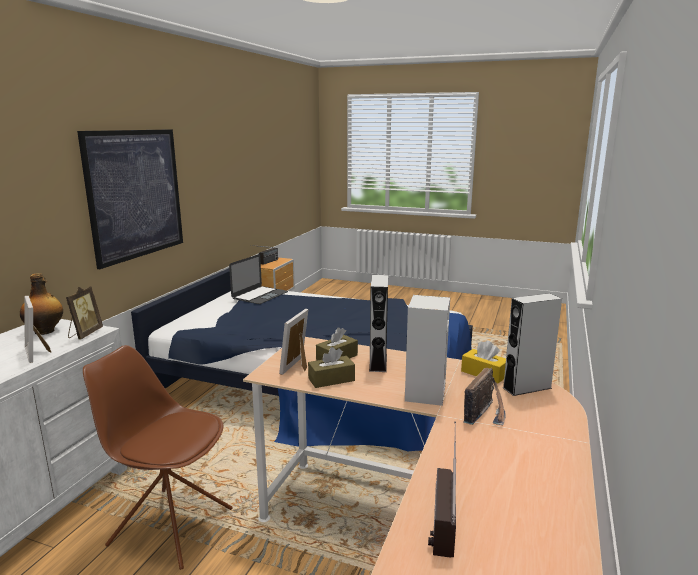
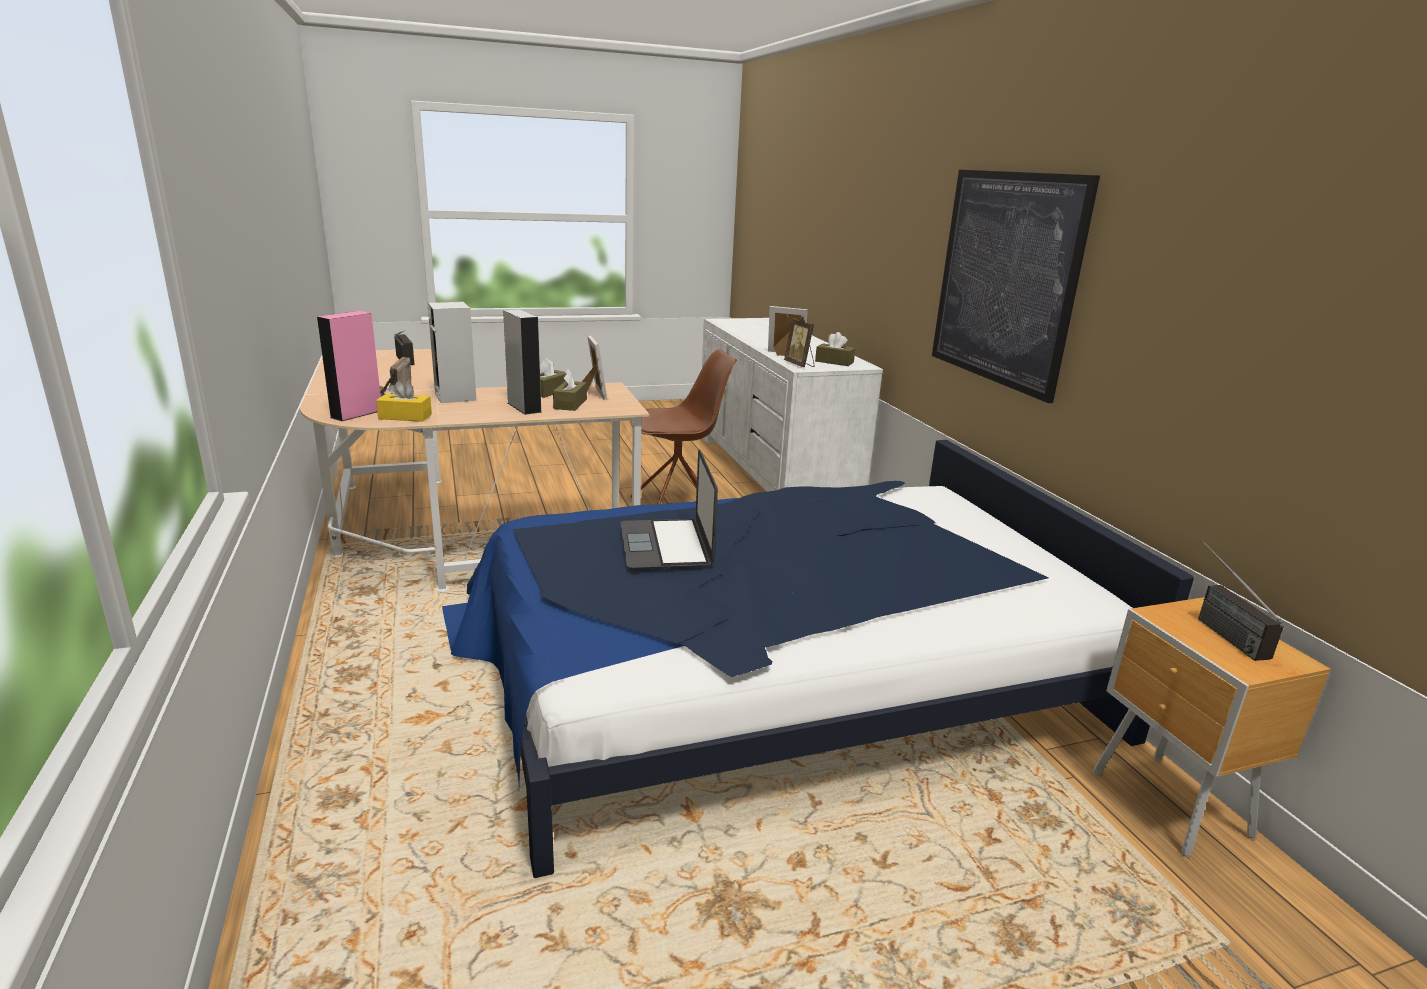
camera: 140 degrees right, 5 degrees up
bottle [20,273,63,335] -> brown tissue box [815,332,855,366]
laptop [229,254,288,304] -> laptop moved to [620,450,718,569]
grey speaker [503,293,562,396] -> pink speaker [317,311,381,421]

